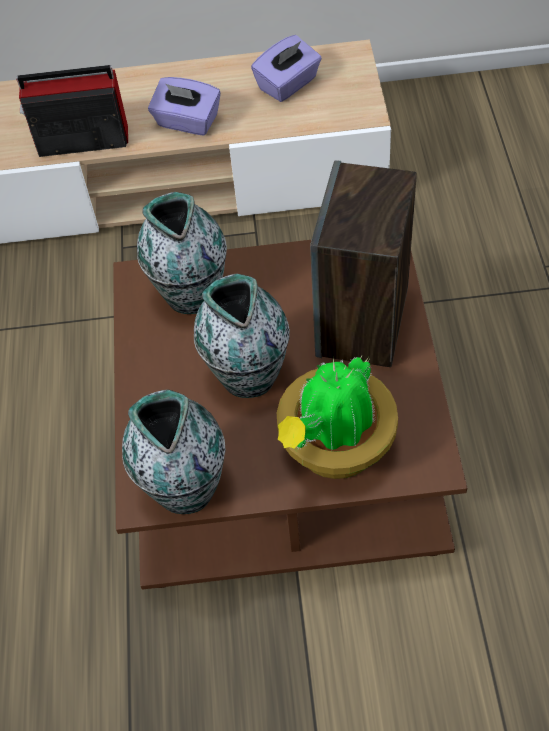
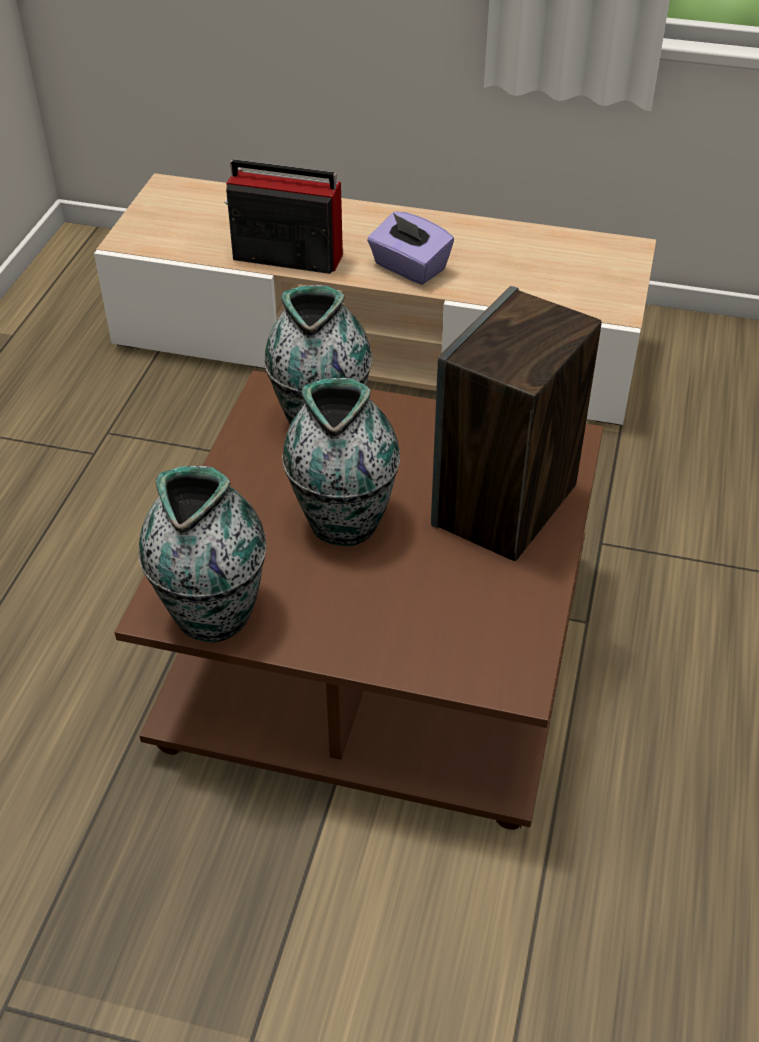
camera: 15 degrees right, 10 degrees down
purple tissue box [251,35,322,102] -> none
potted plant [277,354,398,479] -> none

